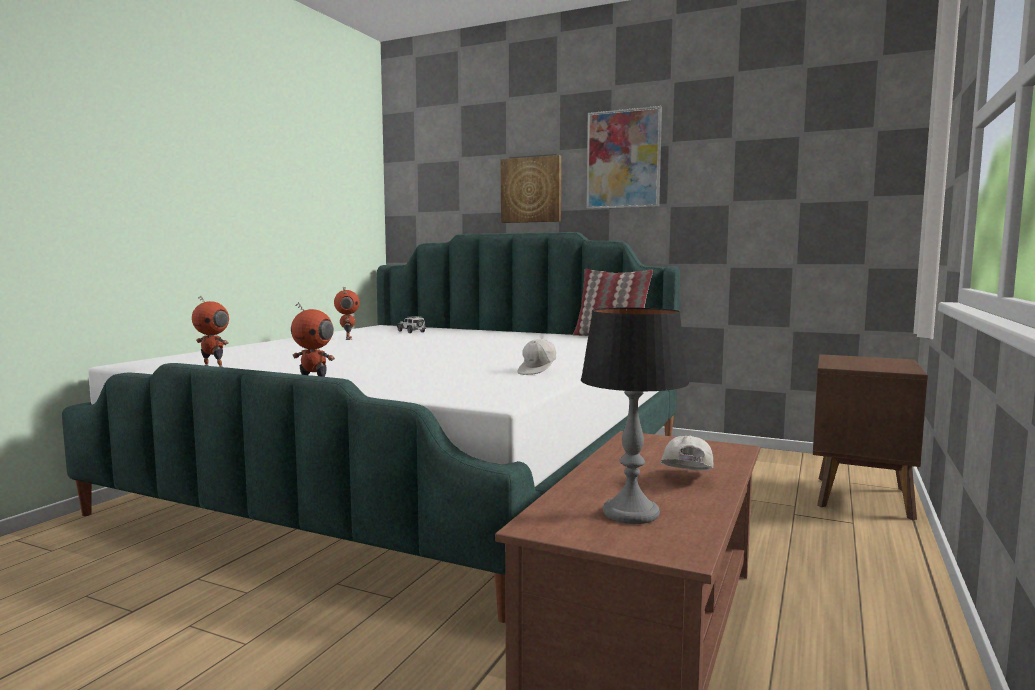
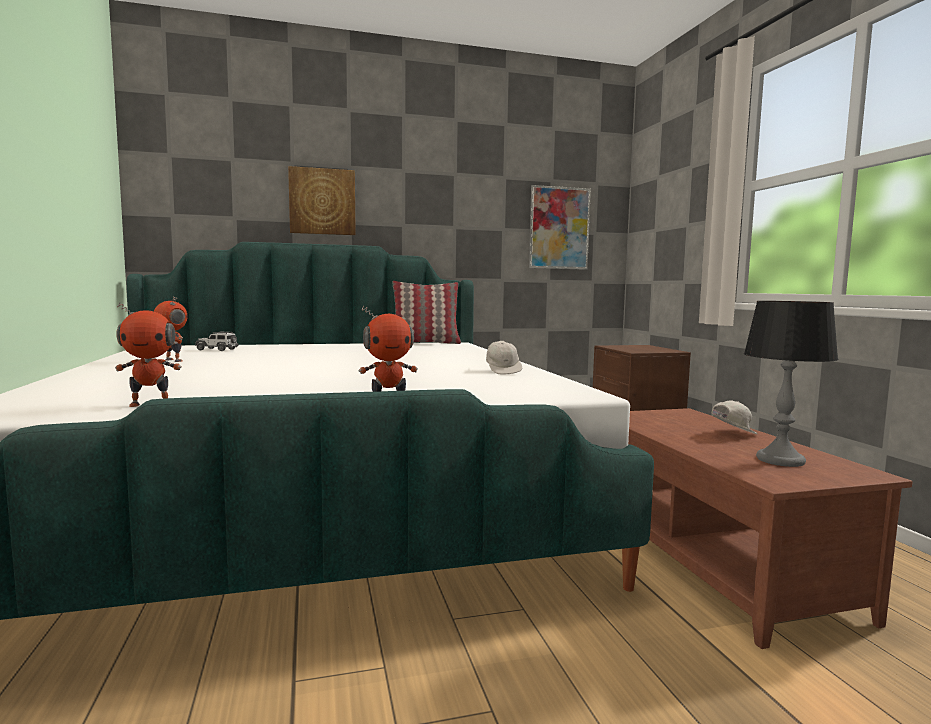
camera: 40 degrees left, 0 degrees up
picture [586,106,662,209] -> picture moved to [529,185,591,270]
white cap [660,435,713,471] -> white cap turned 90 degrees clockwise [711,401,757,434]

